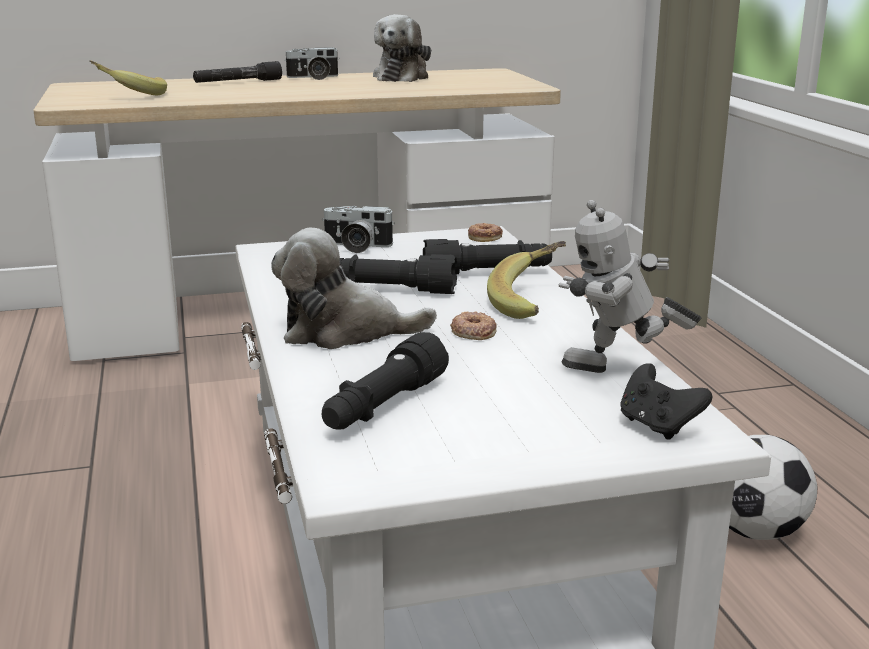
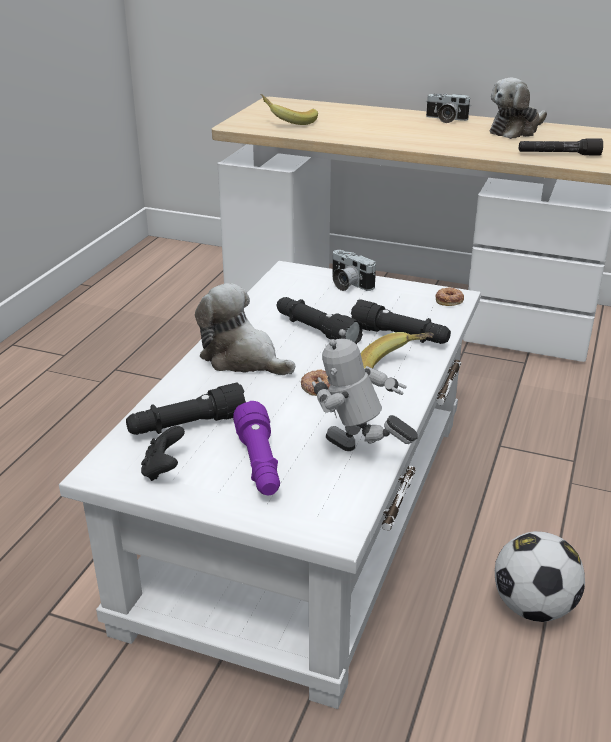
camera: 35 degrees right, 10 degrees up
black flashlight [193,61,282,83] -> black flashlight moved to [519,138,603,155]
black game controller [620,363,712,440] -> black game controller moved to [141,426,185,481]
none -> purple flashlight [233,401,280,495]

